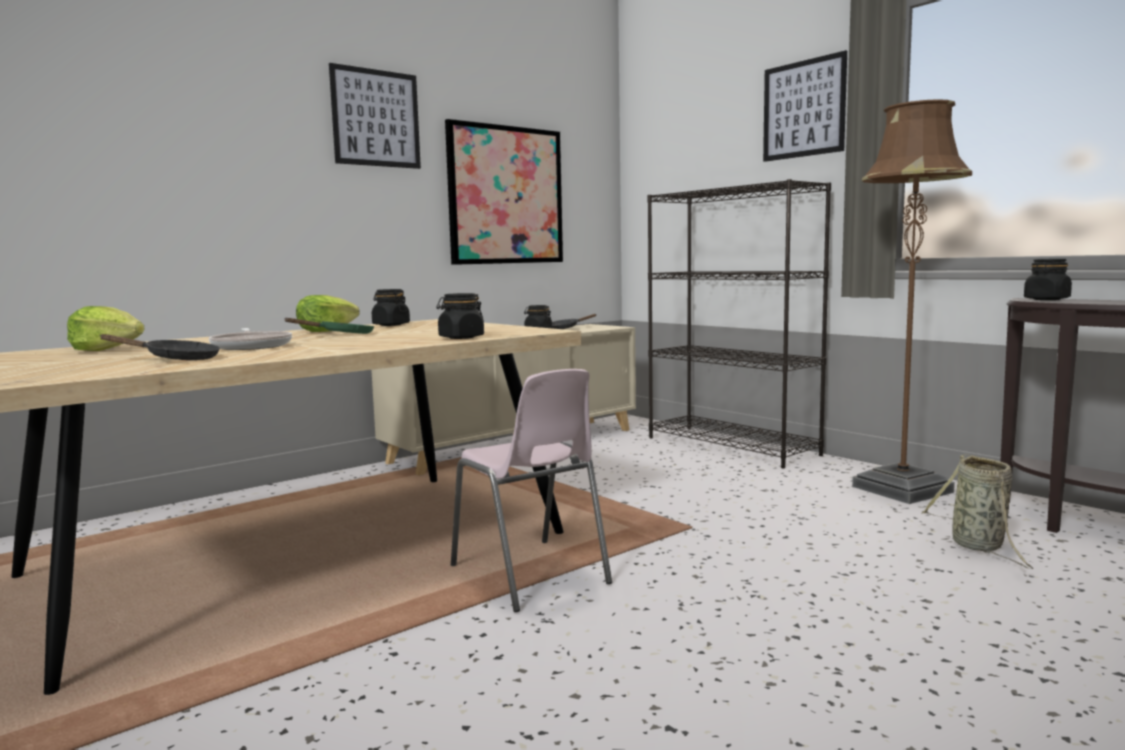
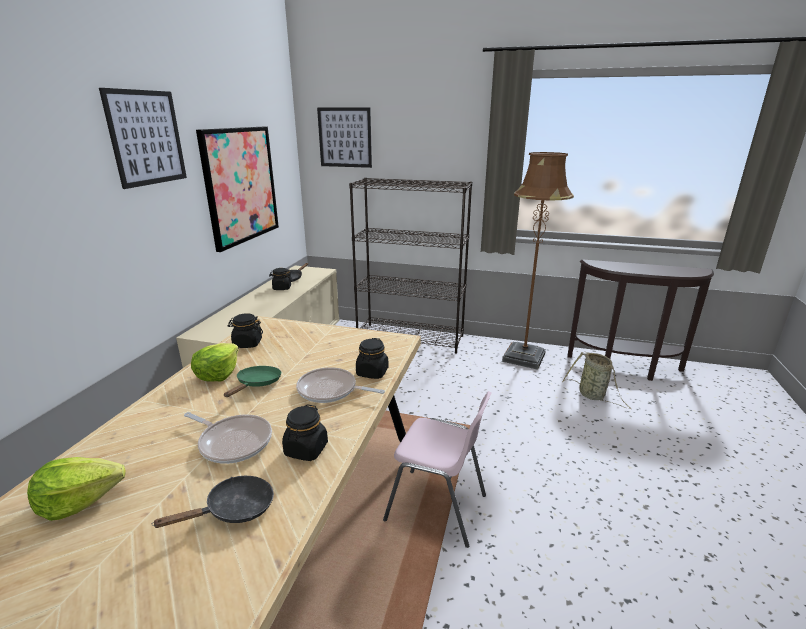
camera: 35 degrees left, 15 degrees up
picture [763,50,847,162] -> picture moved to [317,107,372,168]
black jar [1024,259,1072,300] -> black jar moved to [282,404,328,461]
none -> frying pan [296,367,385,403]

